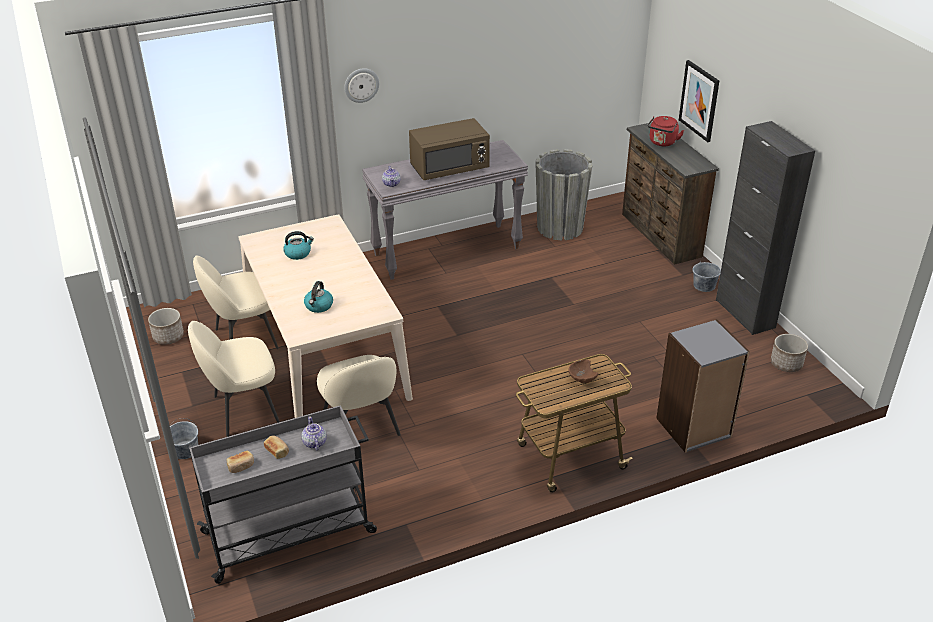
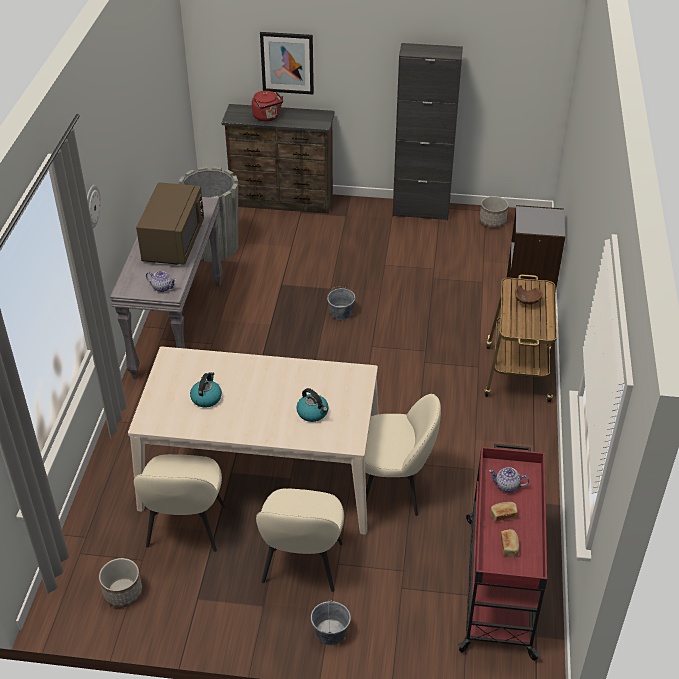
camera: 60 degrees left, 5 degrees up
grey cart [189,405,377,584] -> red cart [458,444,547,661]
grey bucket [692,256,721,292] -> grey bucket moved to [327,286,355,320]

